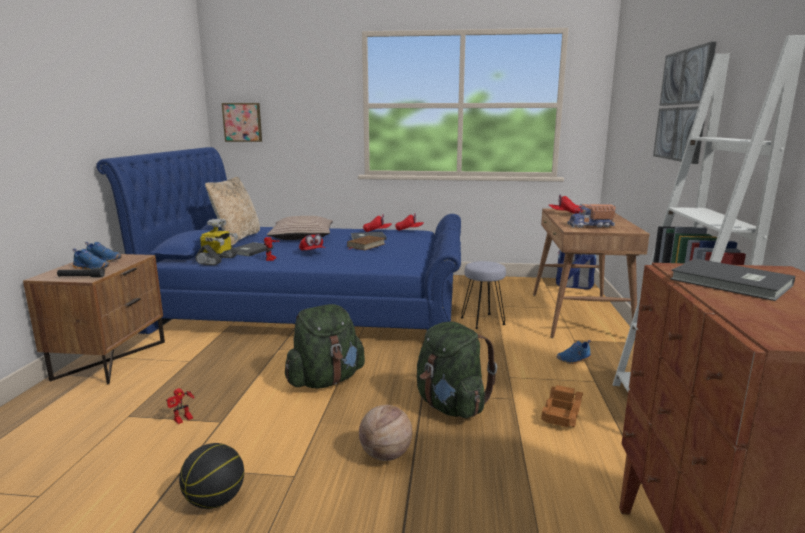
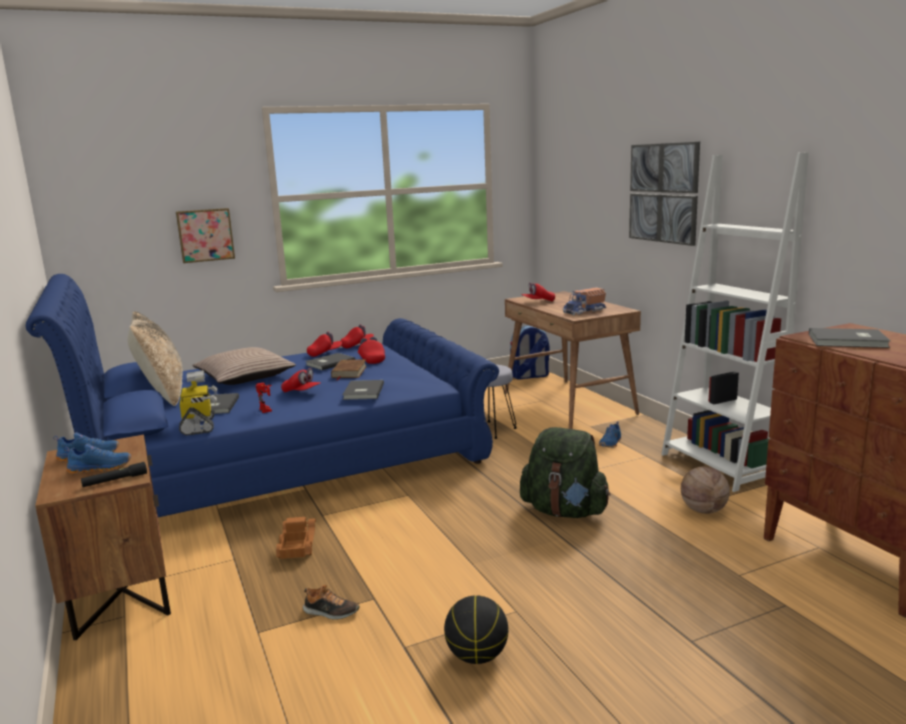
camera: 30 degrees left, 0 degrees up
toy robot [166,388,195,424] -> shoe [303,585,360,620]
picture [222,103,262,142] -> picture moved to [176,208,235,263]
green backpack [285,304,365,389] -> none
basketball [359,405,412,461] -> basketball moved to [681,466,730,514]
toy truck [541,385,583,428] -> toy truck moved to [276,517,316,559]
none -> grey book [342,380,384,400]
none -> red cap [358,337,385,364]

